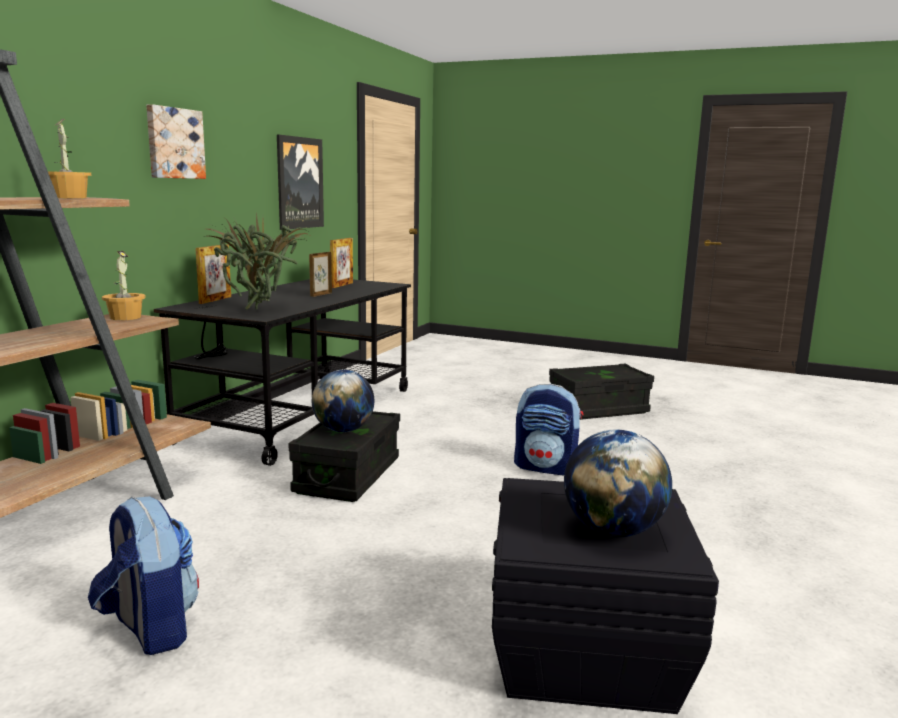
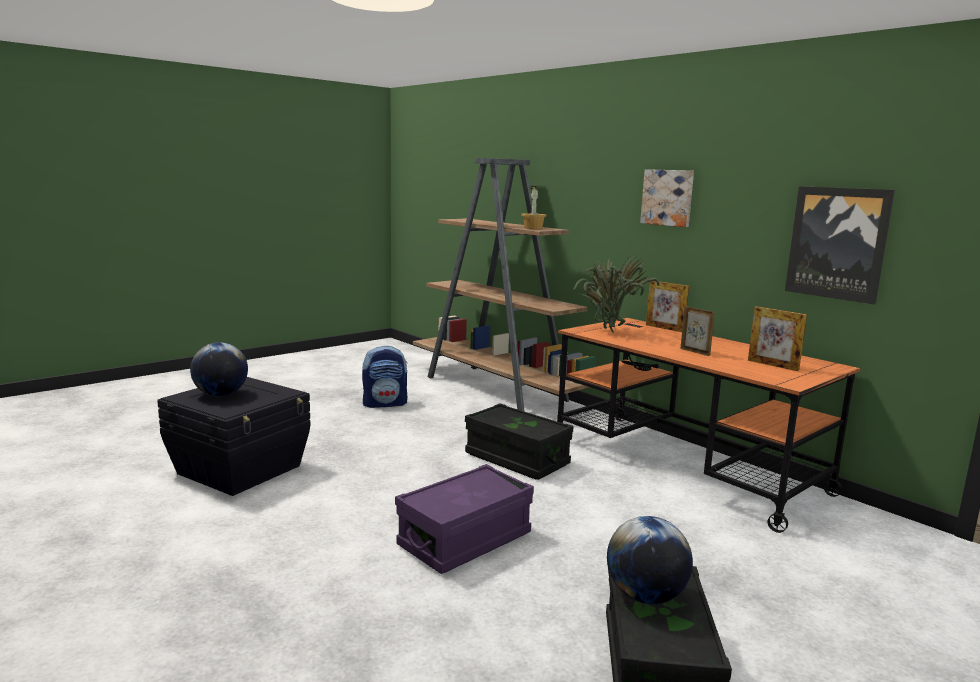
camera: 115 degrees right, 0 degrees up
potted plant [102,251,146,320] -> none
black desk [154,279,411,466] -> orange desk [557,318,861,533]
globe [312,370,375,432] -> globe moved to [607,516,693,604]
backpack [514,384,584,476] -> purple storage box [395,464,534,574]

